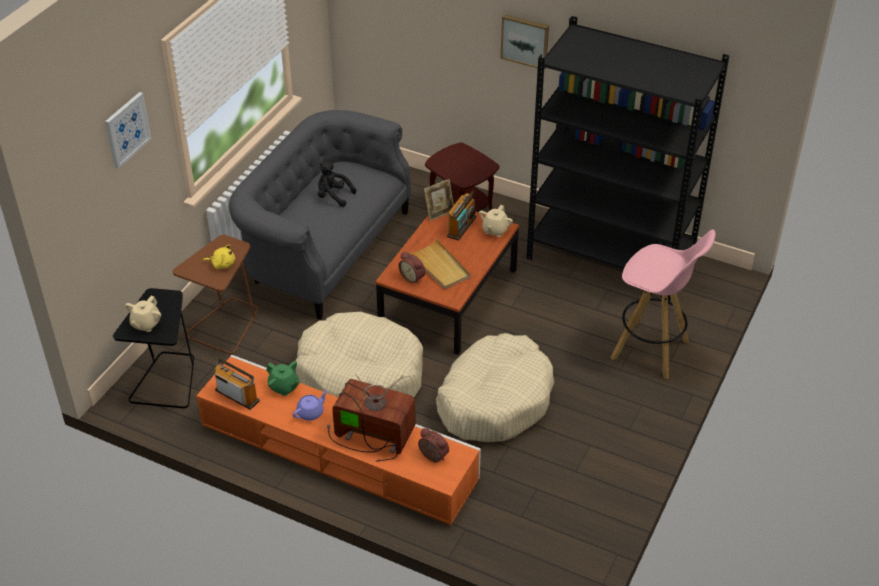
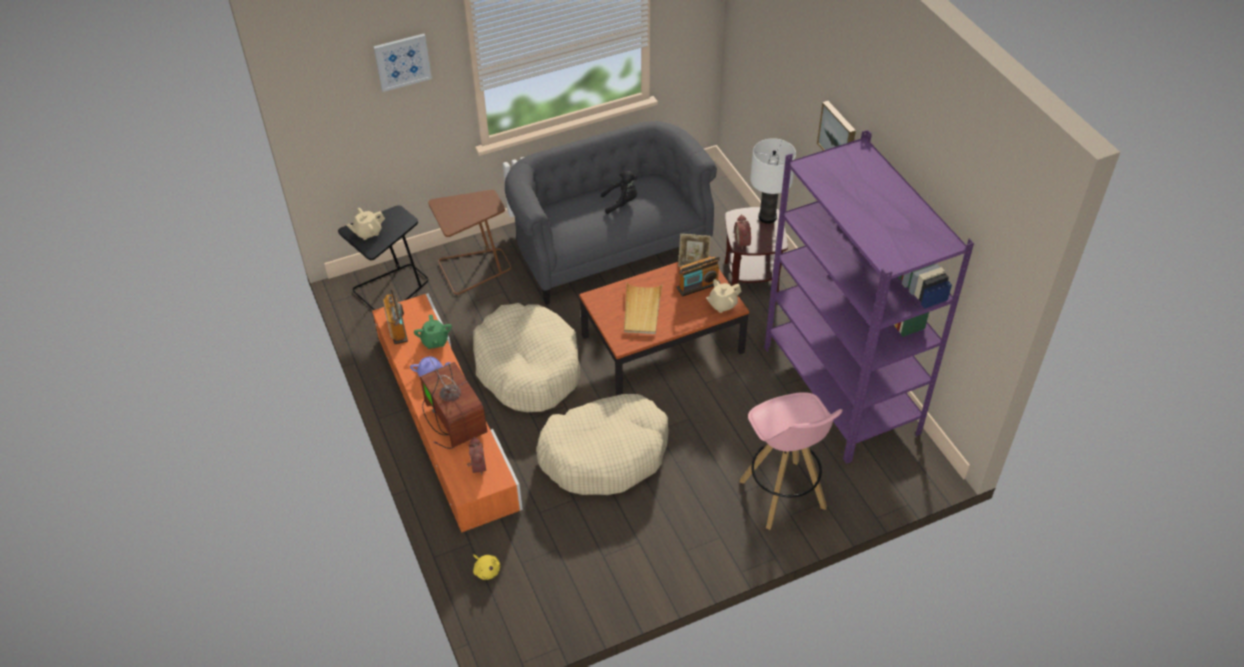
camera: 40 degrees right, 5 degrees up
yellow plush toy [203,245,235,269] -> yellow plush toy moved to [473,554,500,580]
black plush toy [318,161,356,207] -> black plush toy turned 105 degrees clockwise [601,171,637,214]
alarm clock [399,252,425,284] -> alarm clock moved to [735,215,751,250]
black bookcase [526,16,730,302] -> purple bookcase [764,130,974,464]
none -> white table lamp [750,138,796,224]

